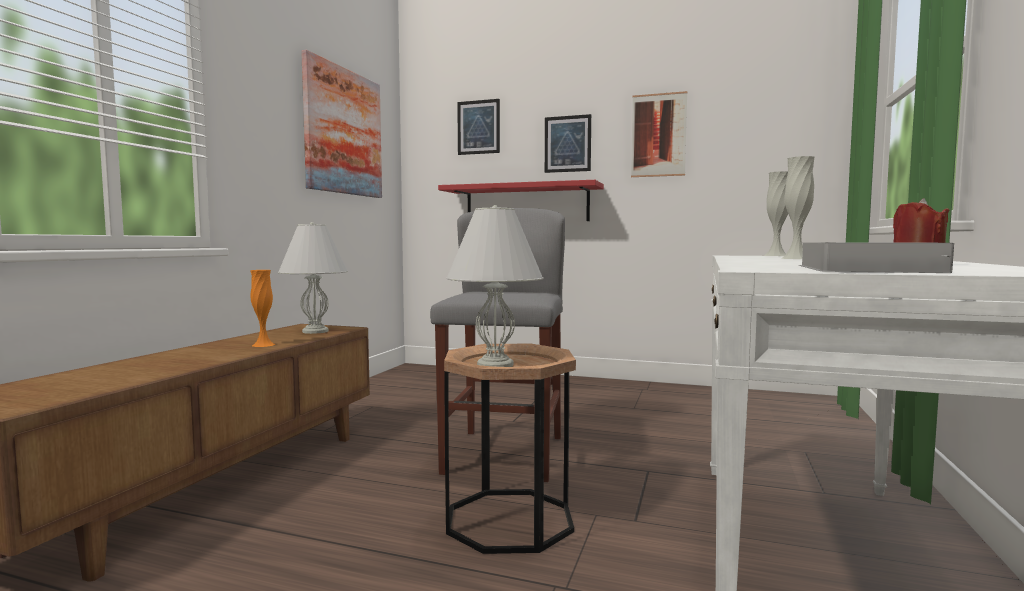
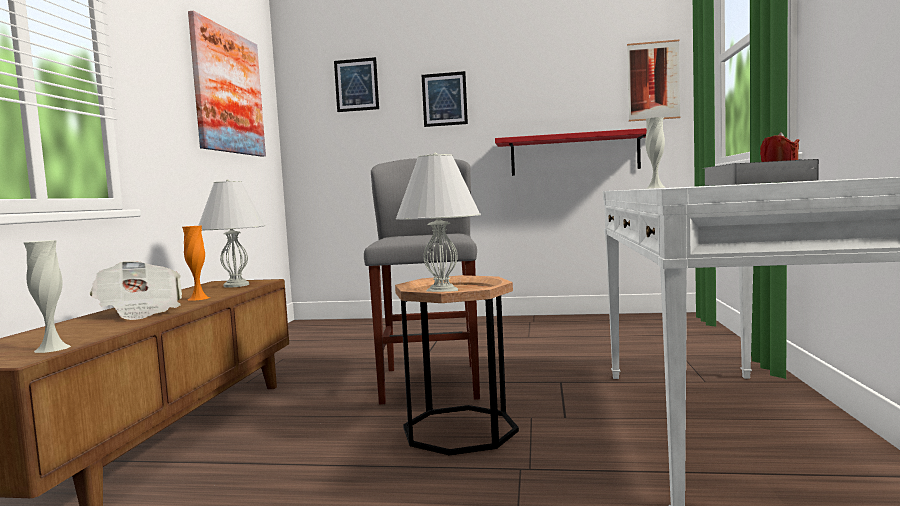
camera: 10 degrees left, 0 degrees up
red shelf [438,180,604,221] -> red shelf moved to [495,128,647,176]
picture [631,91,687,177] -> picture moved to [627,40,680,121]
white vase [781,156,814,259] -> white vase moved to [23,240,71,353]
none -> newspaper [89,261,182,320]

